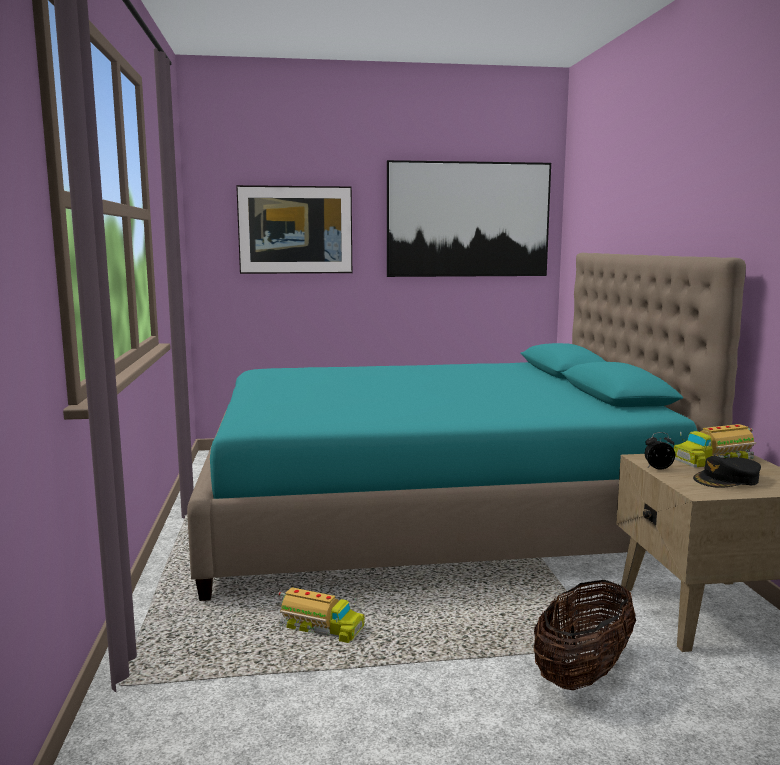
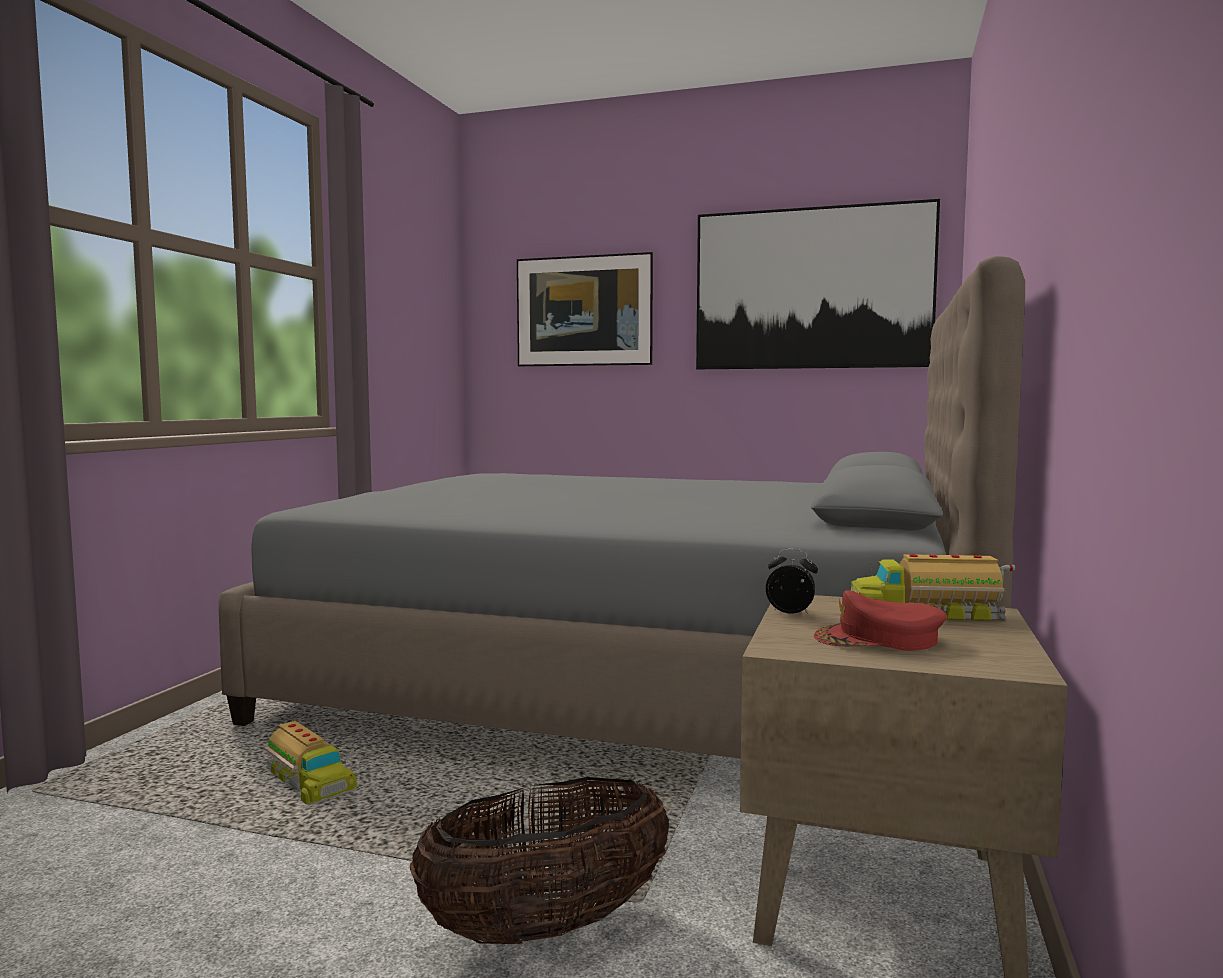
camera: 25 degrees right, 5 degrees down
turquoise bed [187,253,746,601] -> grey bed [218,256,1025,758]
black cap [693,456,761,488] -> red cap [814,590,947,651]

